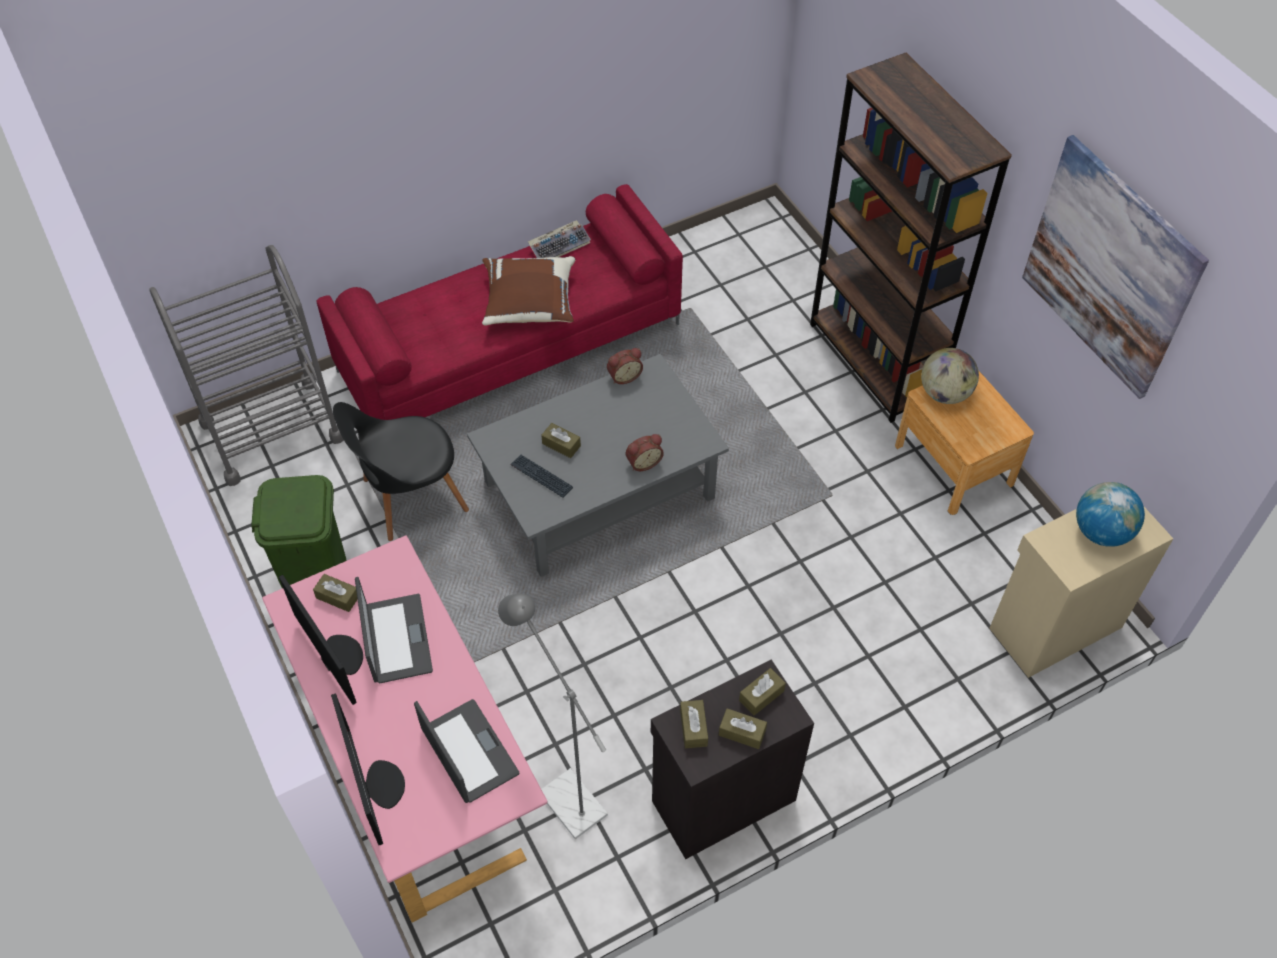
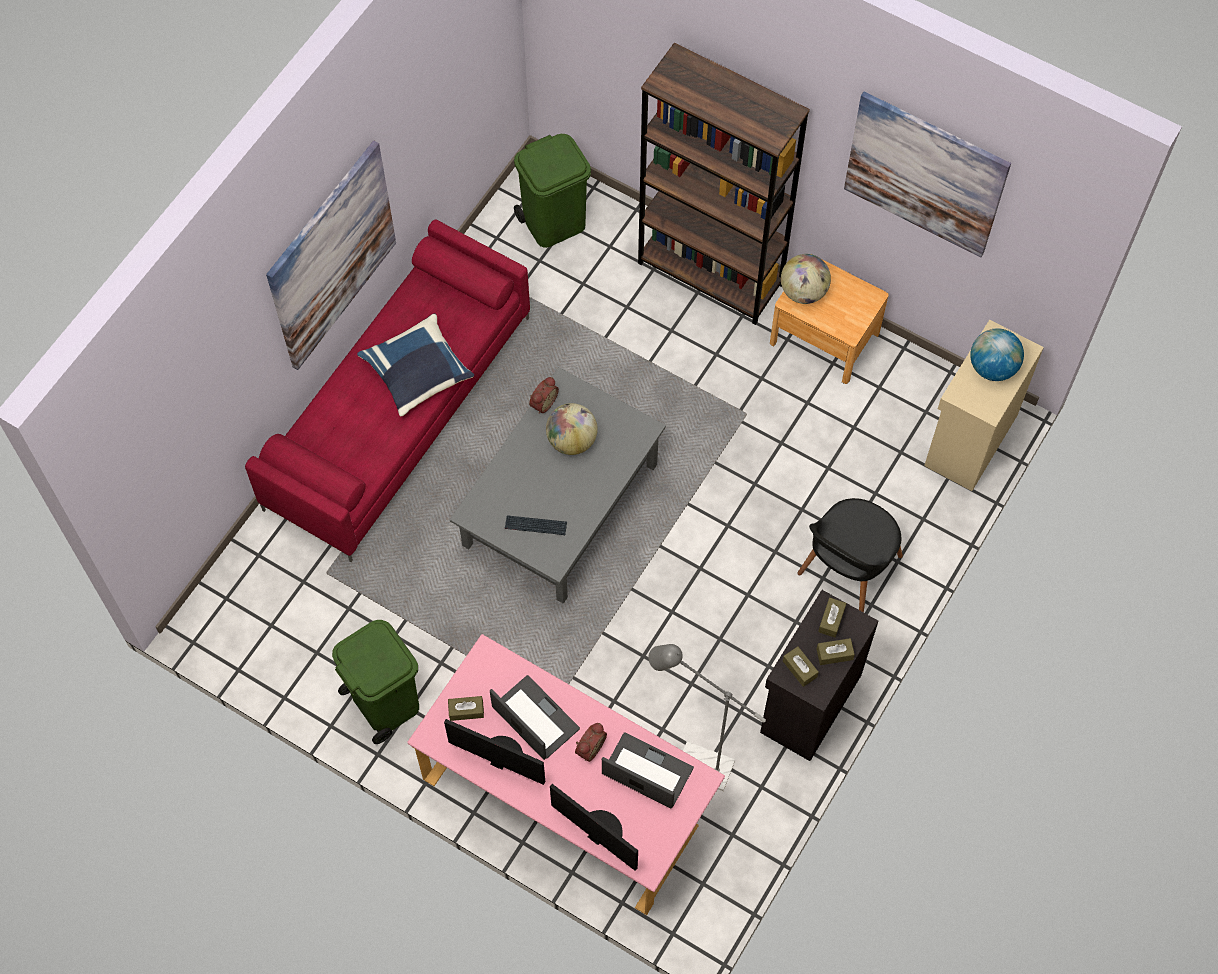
camera: 30 degrees left, 10 degrees up
grey cart [149,245,344,486] -> none
black chair [333,402,469,541] -> black chair moved to [797,498,903,612]
brown pillow [482,256,576,325] -> blue pillow [357,313,474,416]
keyboard [528,220,591,258] -> none
brown tissue box [541,423,581,458] -> none
alarm clock [626,434,664,471] -> alarm clock moved to [575,723,607,762]
none -> picture [266,141,396,370]
none -> green trash can [514,134,591,248]
none -> globe [546,403,598,455]

